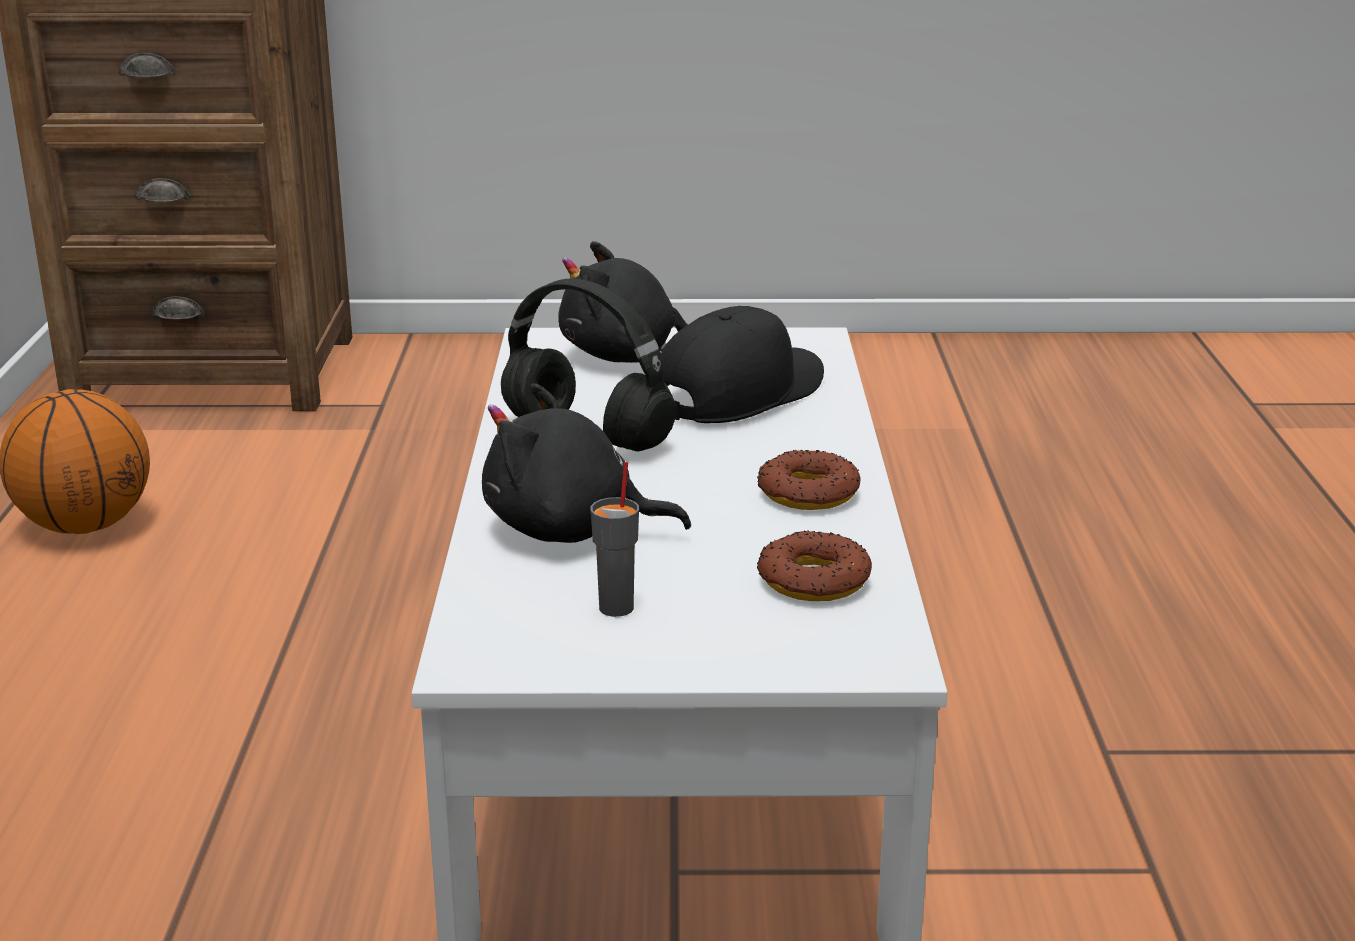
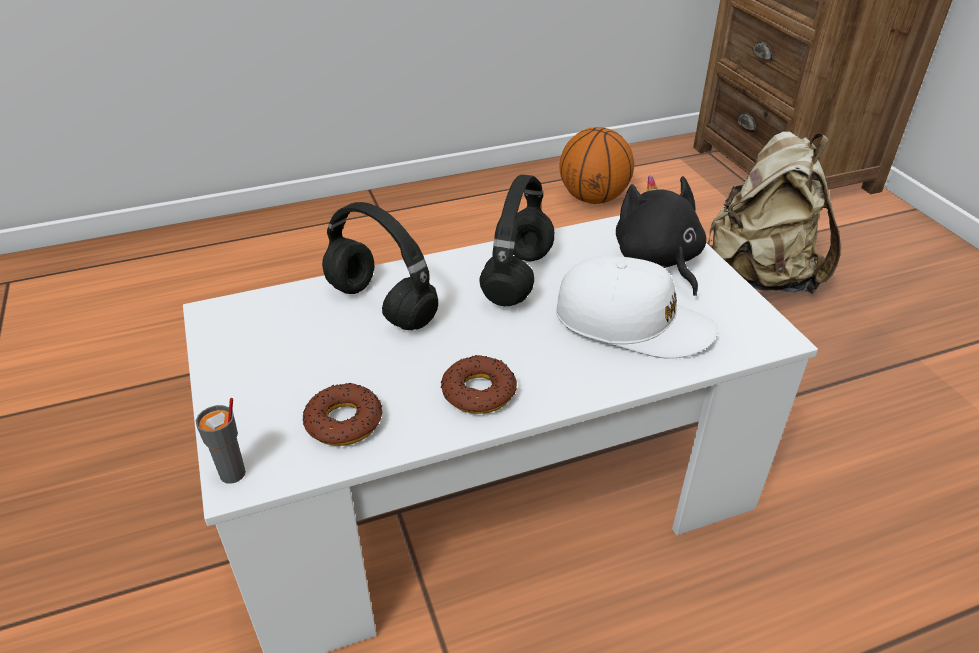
camera: 70 degrees right, 15 degrees up
black plush toy [482,383,691,543] -> black headphones [322,202,438,330]
grey cup [590,462,639,617] -> grey cup moved to [196,398,246,484]
black cap [661,306,824,423] -> white cap [556,256,718,359]
none -> beige backpack [707,131,841,294]

